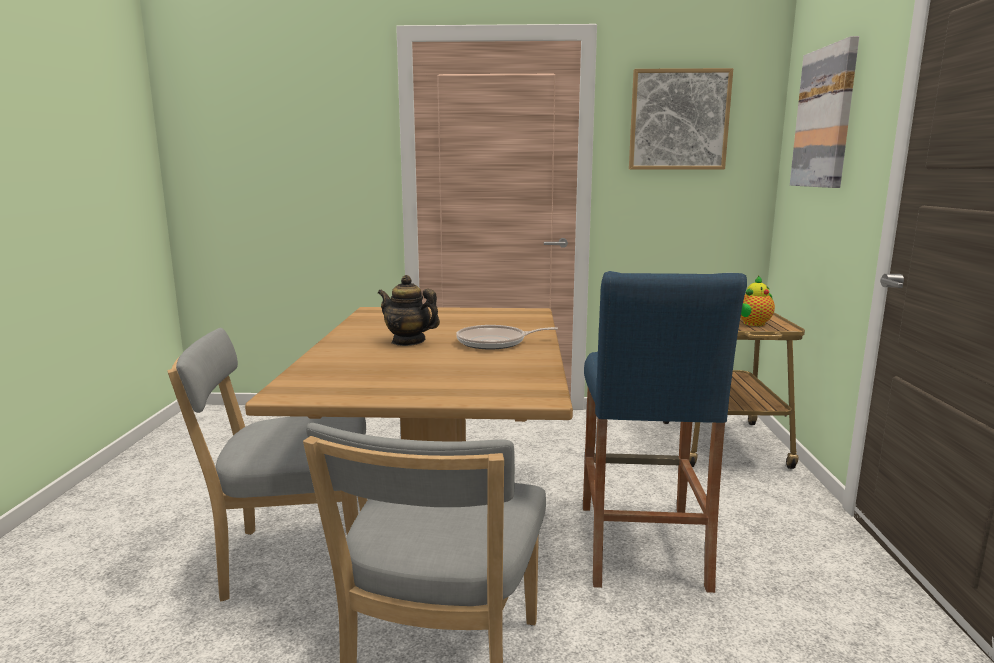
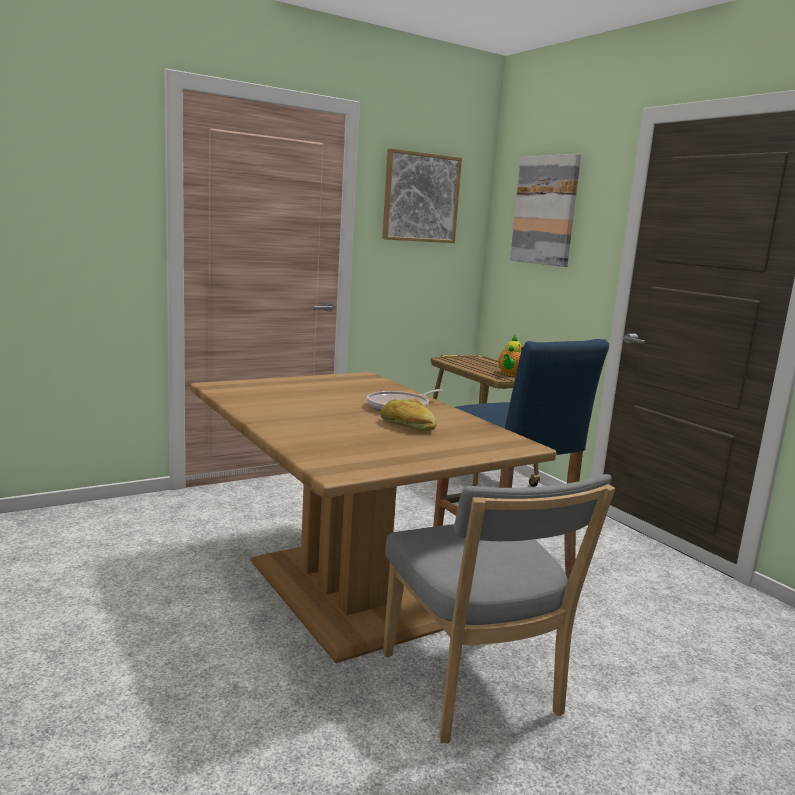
camera: 35 degrees left, 0 degrees up
grey chair [167,328,367,601] -> none
teapot [378,275,440,346] -> none
none -> bread [380,399,437,432]

